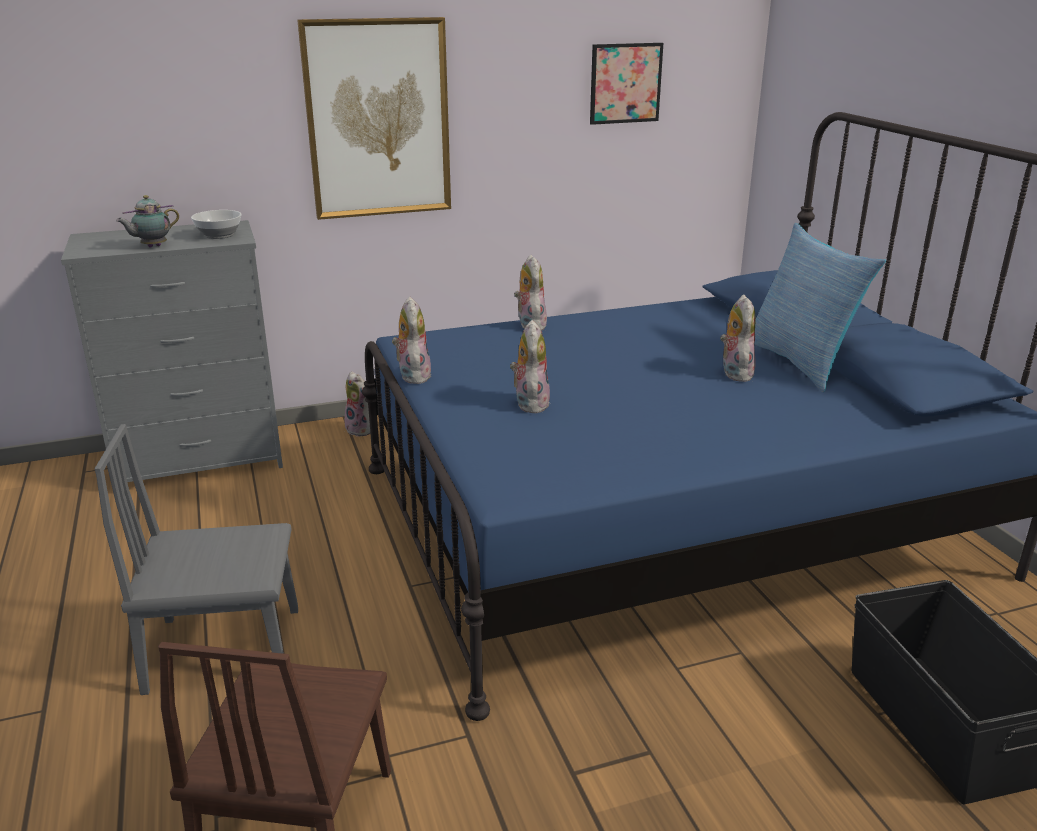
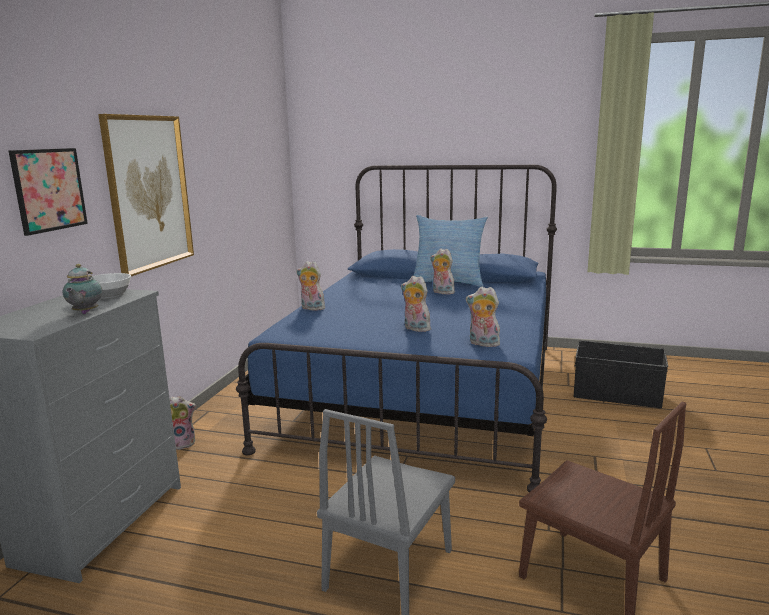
camera: 55 degrees left, 10 degrees down
plush toy [392,296,432,384] -> plush toy moved to [466,287,503,347]
picture [590,43,663,125] -> picture moved to [9,148,88,236]

